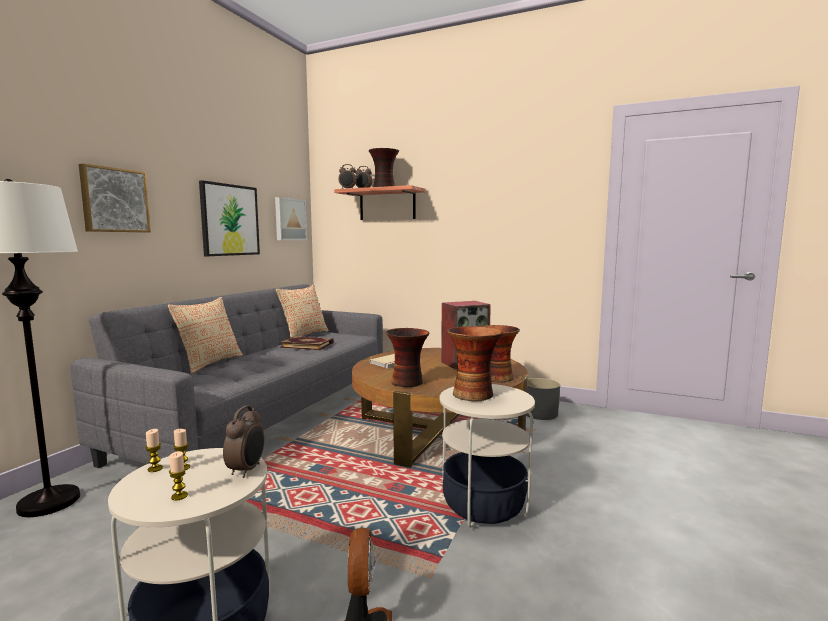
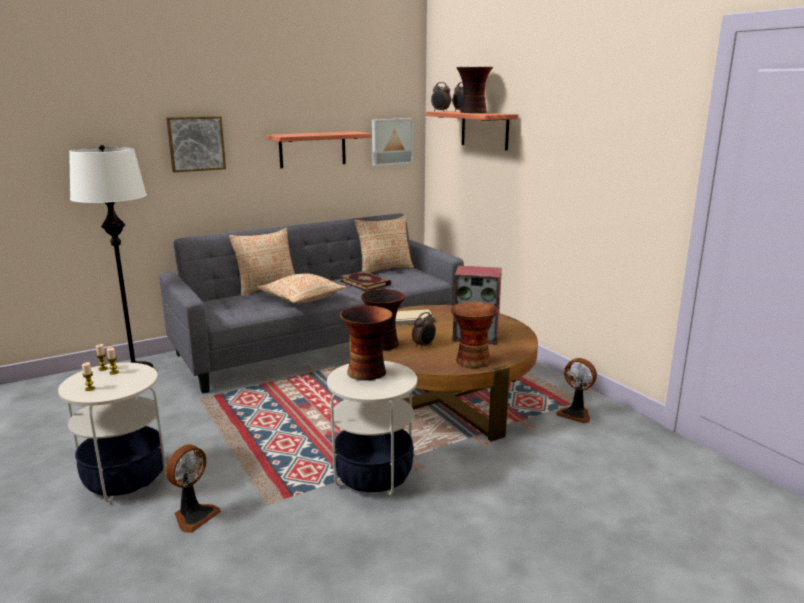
camera: 35 degrees right, 10 degrees up
picture [199,180,260,256] -> shelf [266,131,372,168]
alarm clock [223,405,264,478] -> alarm clock moved to [412,312,436,349]
grey planter [526,378,560,420] -> fan [556,358,597,424]
none -> beige pillow [257,273,346,303]

